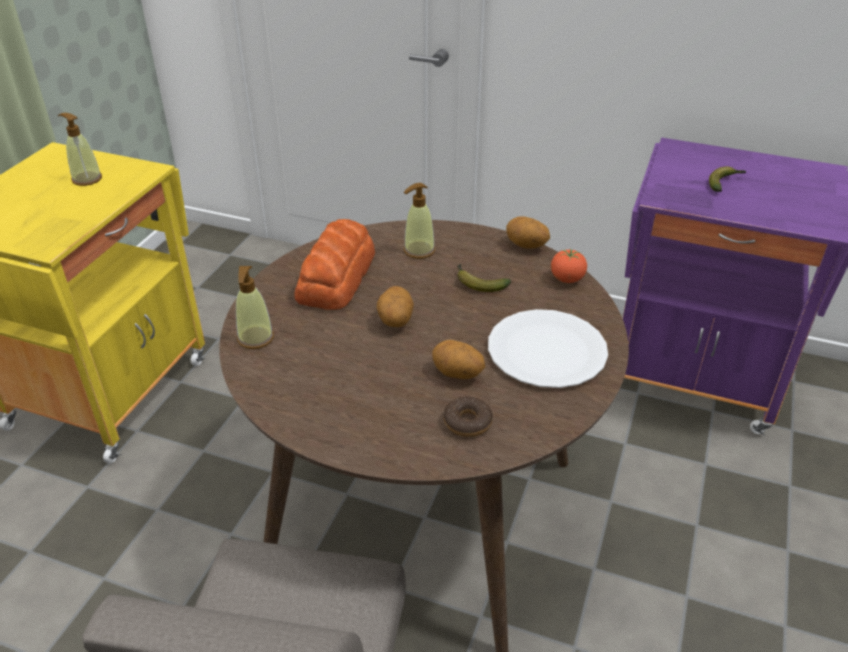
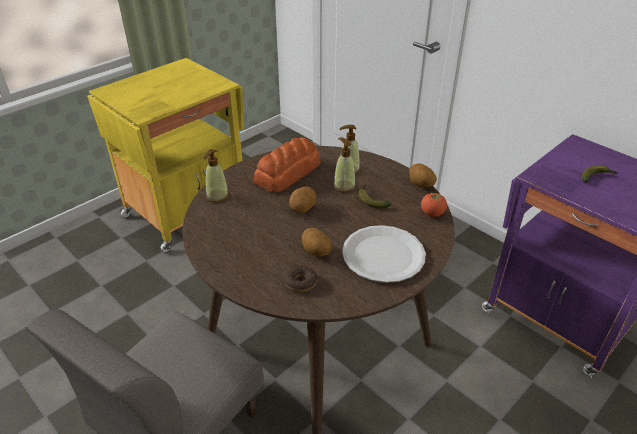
camera: 25 degrees right, 0 degrees up
soap dispenser [58,113,102,186] -> soap dispenser moved to [334,138,356,193]

